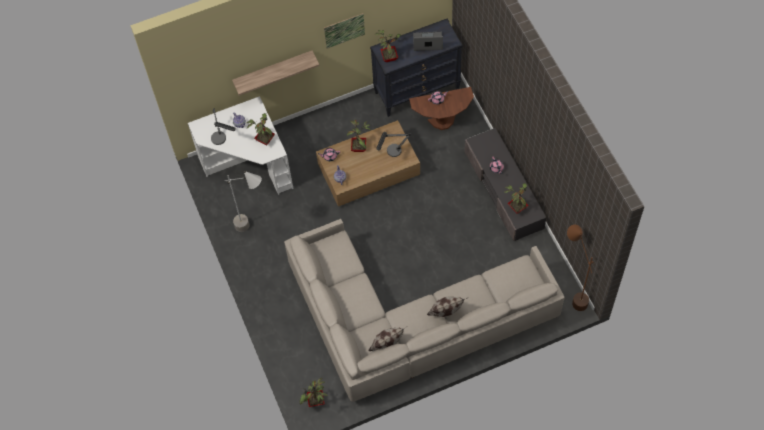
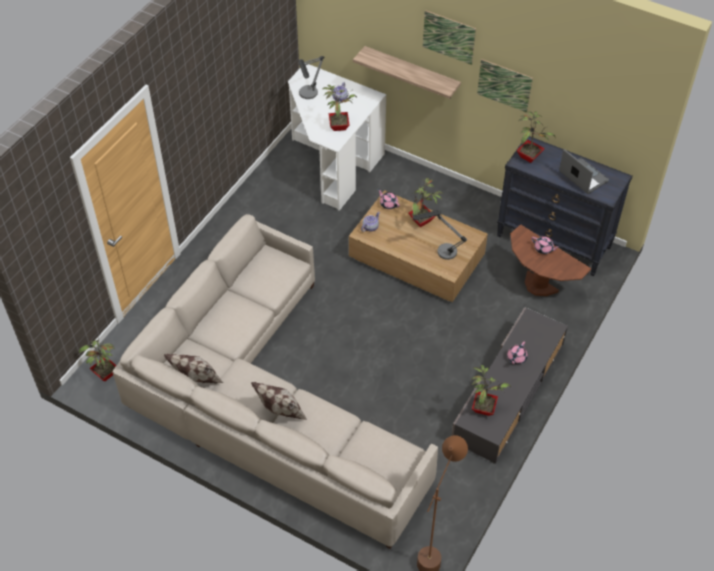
camera: 50 degrees right, 10 degrees down
grey floor lamp [225,171,262,232] -> none
none -> picture [423,10,476,65]

